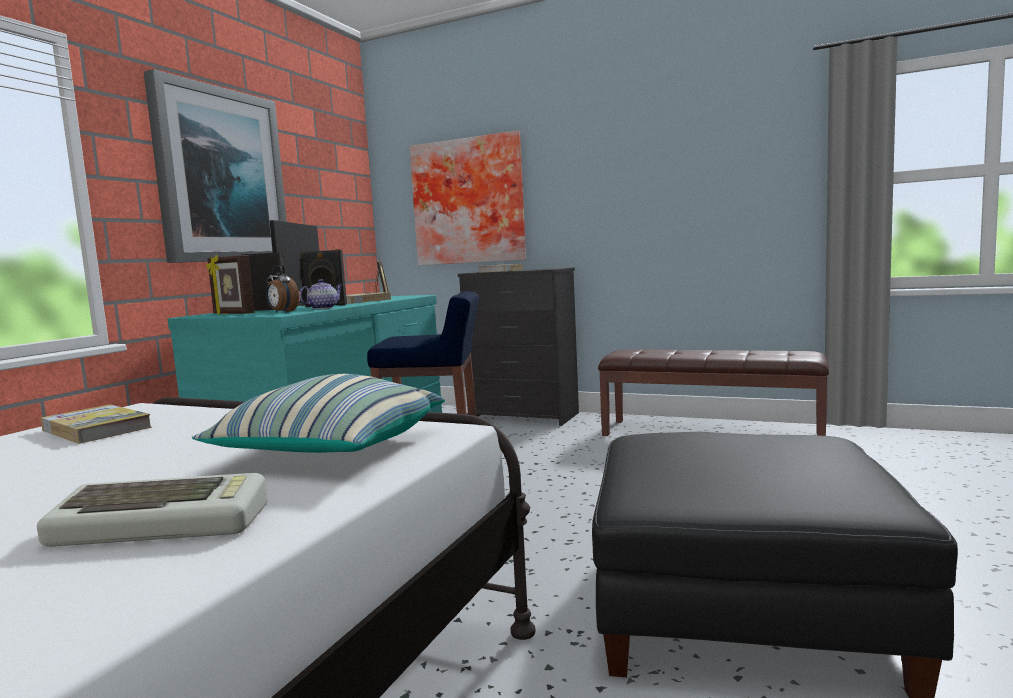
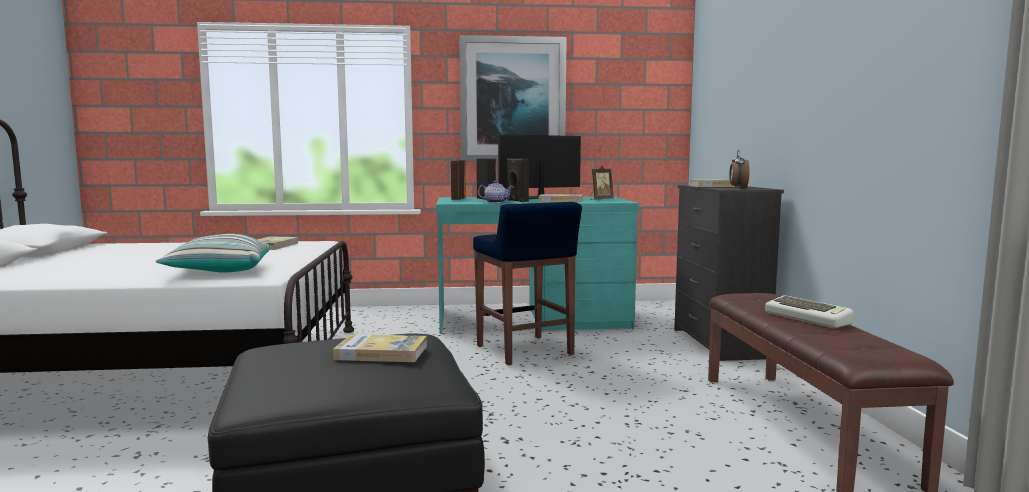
camera: 60 degrees right, 0 degrees up
keyboard [37,473,267,547] -> keyboard moved to [765,295,854,328]
alarm clock [266,265,299,313] -> alarm clock moved to [729,150,750,188]
picture [410,131,526,265] -> none
none -> book [333,334,427,362]

